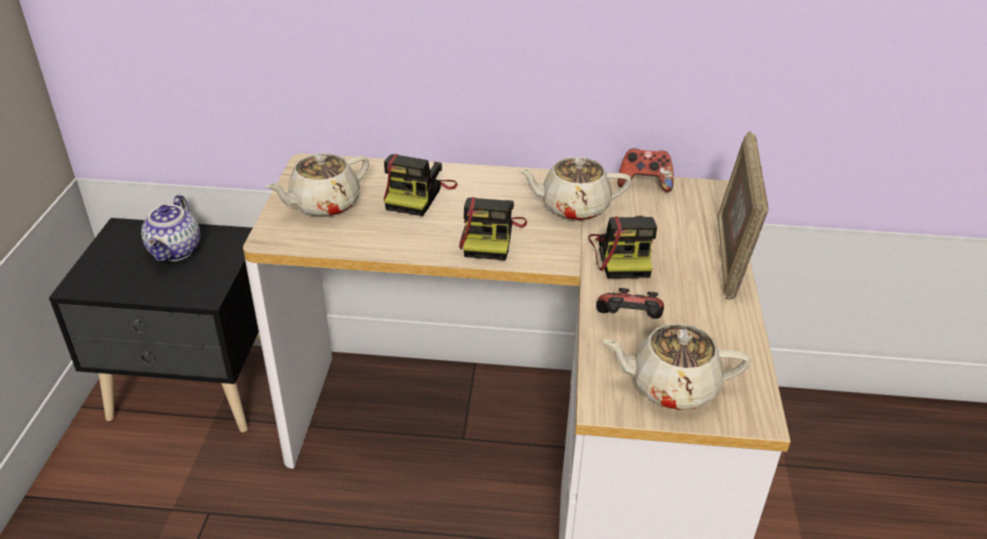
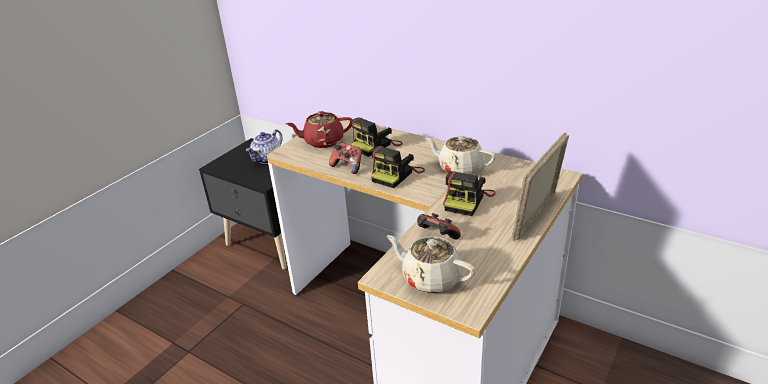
camera: 30 degrees right, 5 degrees down
beige teapot [266,153,369,217] -> red teapot [286,111,352,148]
game controller [618,148,674,192] -> game controller moved to [329,143,362,174]

